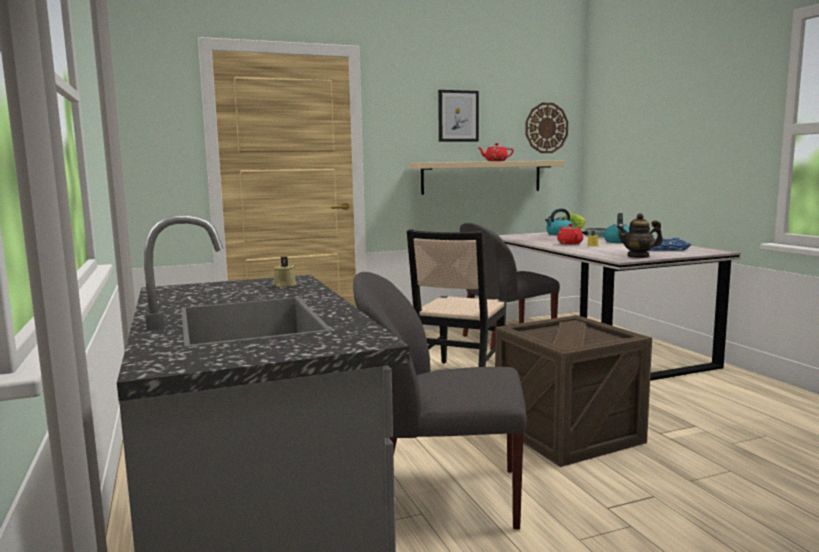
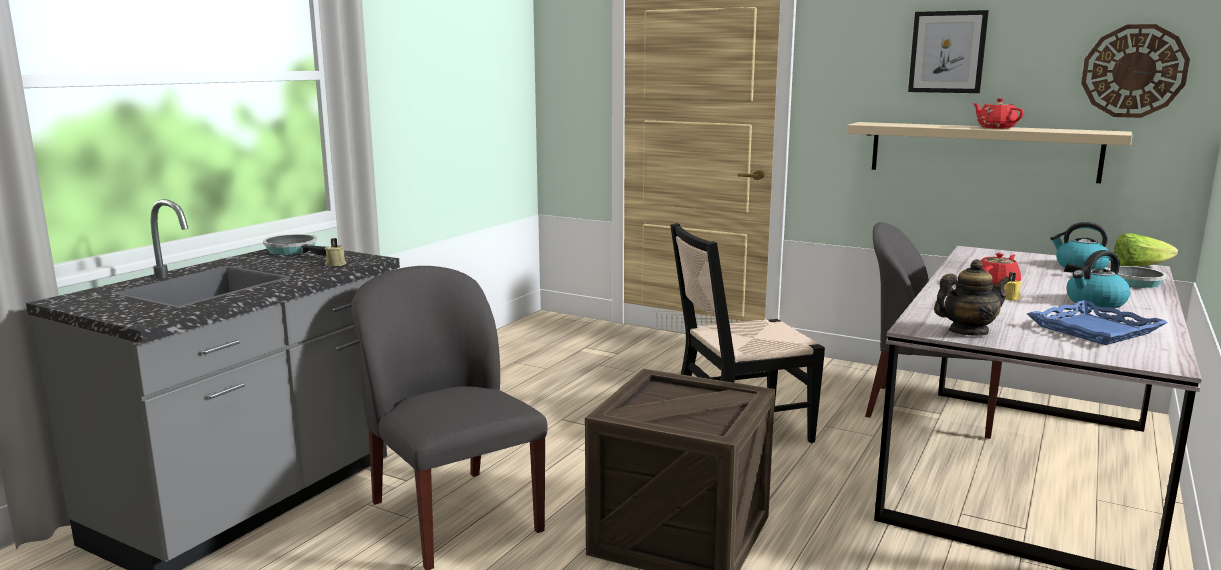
camera: 50 degrees right, 5 degrees up
teapot [616,213,663,258] -> teapot turned 120 degrees clockwise [934,259,1011,336]
none -> frying pan [263,234,326,256]

